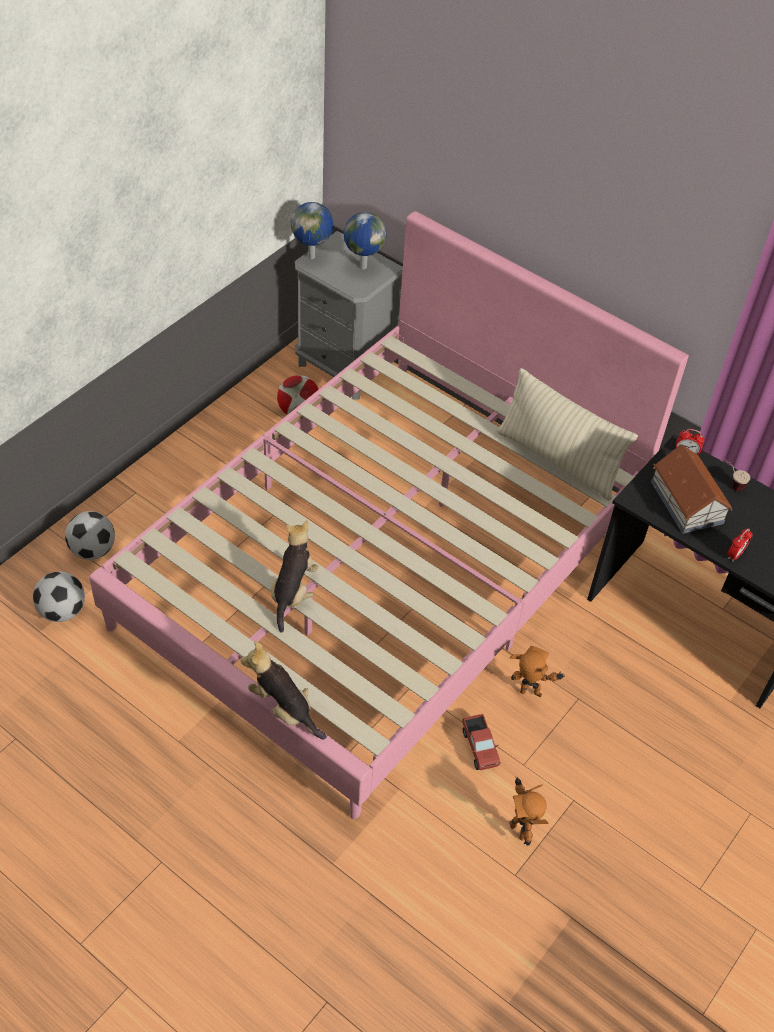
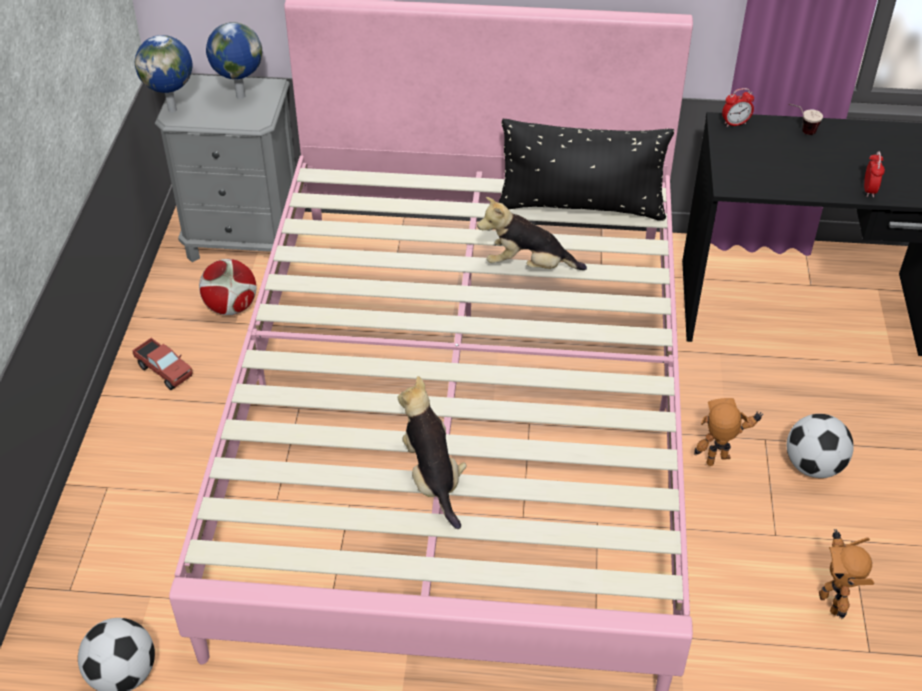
camera: 30 degrees left, 5 degrees down
football [65,511,115,560] -> football moved to [787,414,854,478]
plush toy [240,641,327,739] -> plush toy moved to [477,197,587,270]
toy truck [462,714,500,770] -> toy truck moved to [132,338,193,390]
beige pillow [497,368,638,501] -> black pillow [498,119,674,221]
toy robot [509,777,549,846] -> toy robot turned 45 degrees clockwise [819,529,874,619]
toy house [651,444,733,534] -> none

